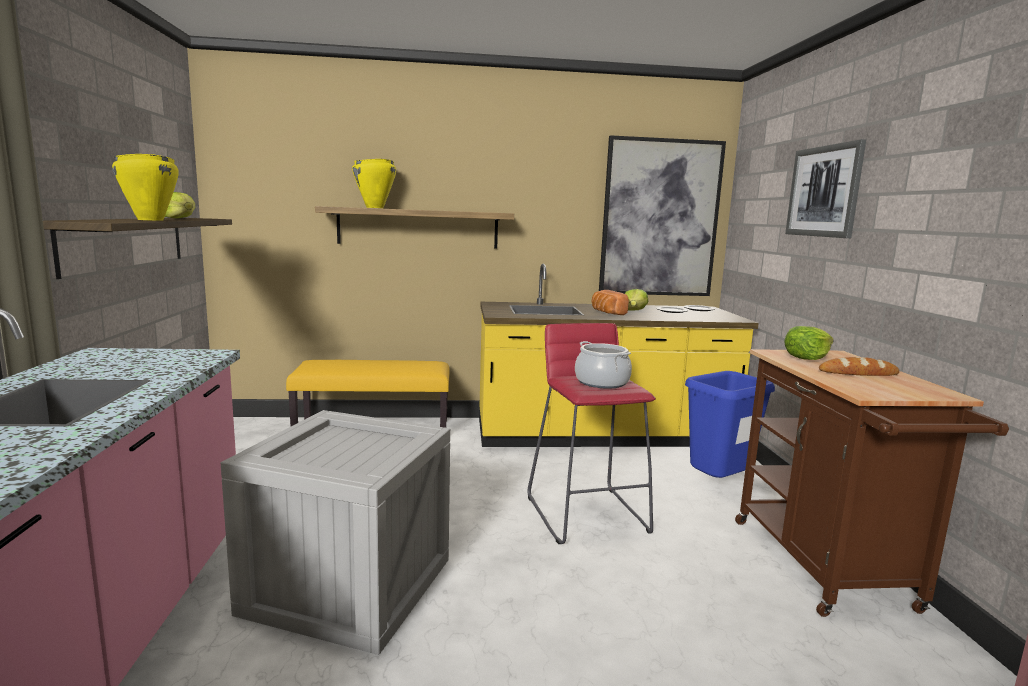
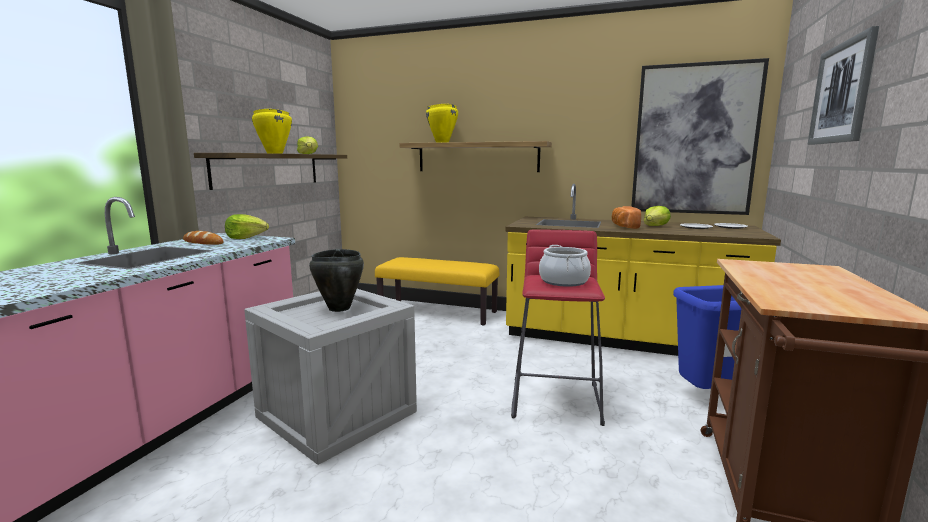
camera: 25 degrees right, 0 degrees up
lettuce [784,326,834,360] -> lettuce moved to [225,214,269,239]
bread [819,357,900,376] -> bread moved to [183,231,223,245]
none -> black cooking pot [309,249,364,312]

